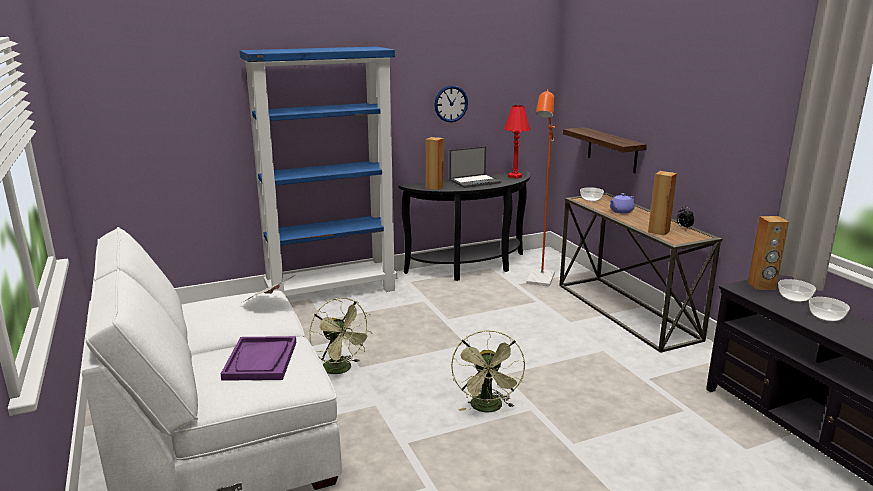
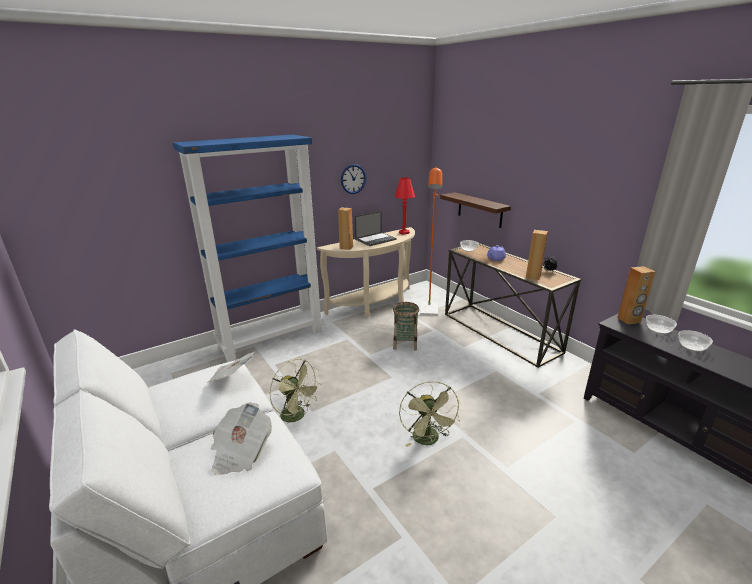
camera: 10 degrees left, 5 degrees up
purple tray [221,336,296,381] -> newspaper [211,403,272,475]
black console table [398,171,530,281] -> beige console table [317,227,415,318]
none -> basket [393,302,419,351]

